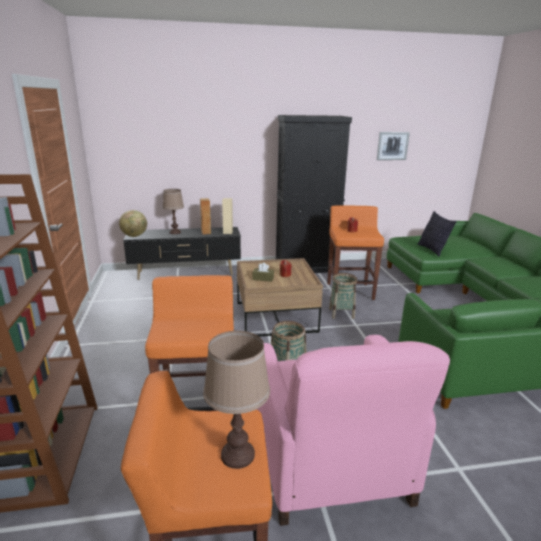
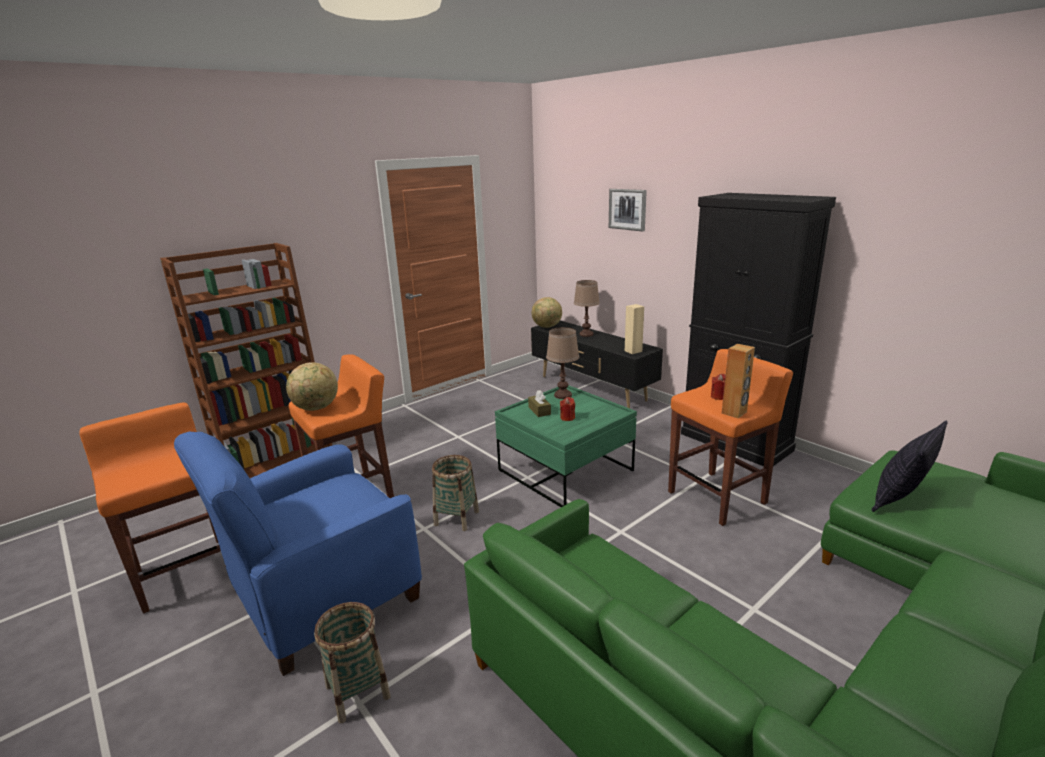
camera: 60 degrees right, 0 degrees up
brown speaker [200,198,211,235] -> brown speaker moved to [722,344,755,418]
brown table lamp [203,331,270,469] -> brown table lamp moved to [546,327,579,399]
brown coffee table [237,258,323,337] -> green coffee table [495,385,637,507]
pink armchair [257,335,450,526] -> blue armchair [174,432,422,676]
basket [329,273,357,319] -> basket moved to [314,602,391,724]
picture [377,132,410,160] -> picture moved to [609,189,647,231]
none -> globe [286,362,338,411]

